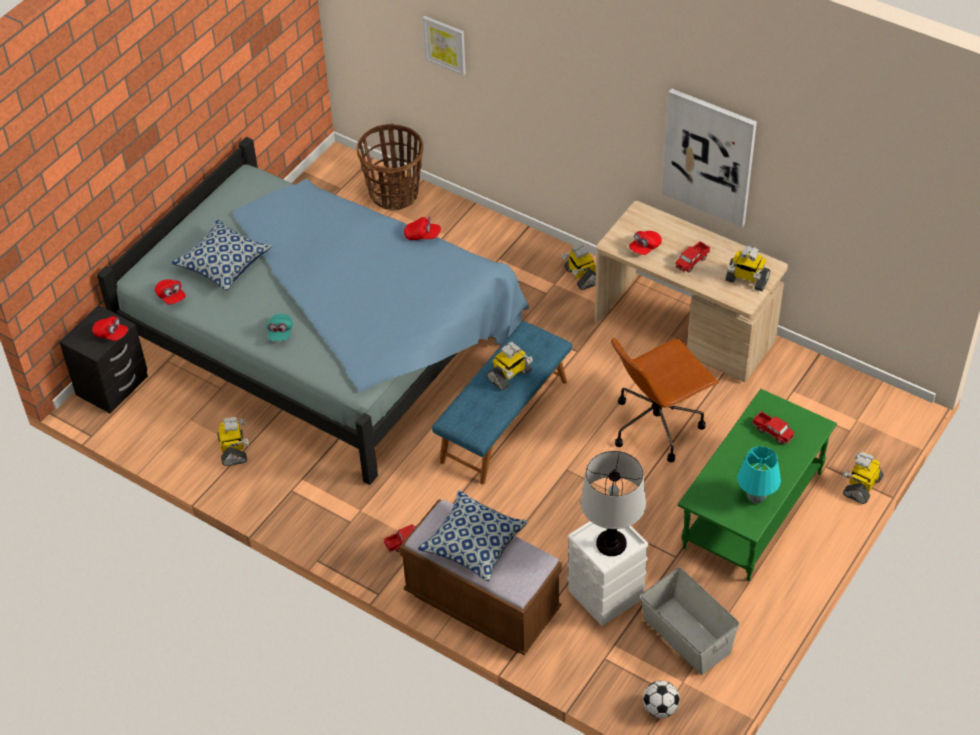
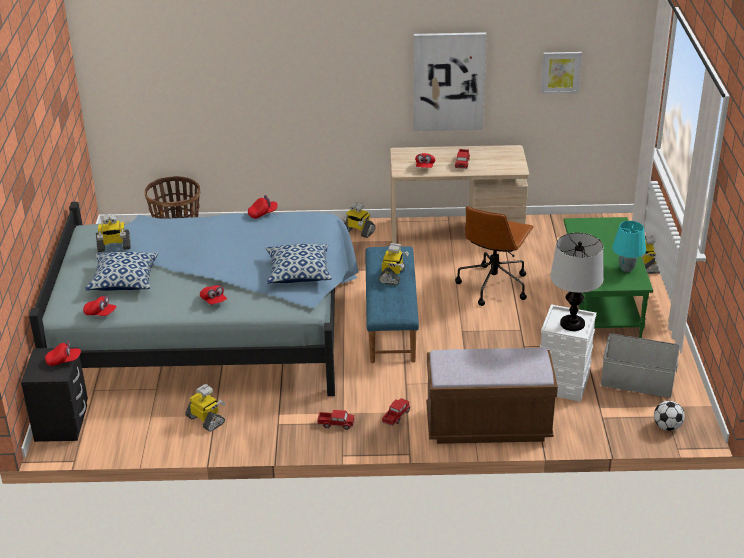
camera: 35 degrees left, 15 degrees down
turquoise cap [266,314,293,341] -> red cap [200,285,227,305]
pillow [418,490,528,581] -> pillow moved to [266,244,332,283]
picture [423,16,466,76] -> picture moved to [541,52,582,94]
toy robot [725,246,770,291] -> toy robot moved to [96,213,131,252]
toy truck [752,411,794,444] -> toy truck moved to [317,410,355,430]

